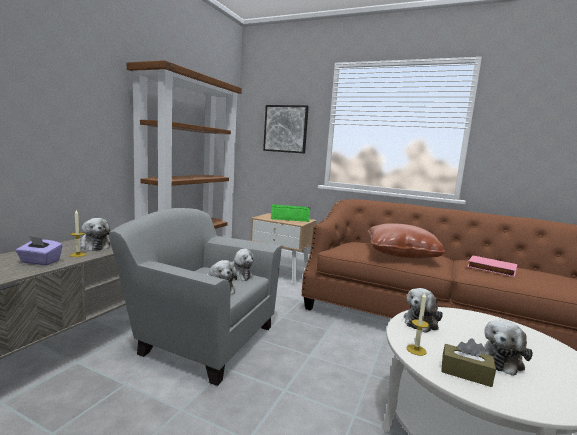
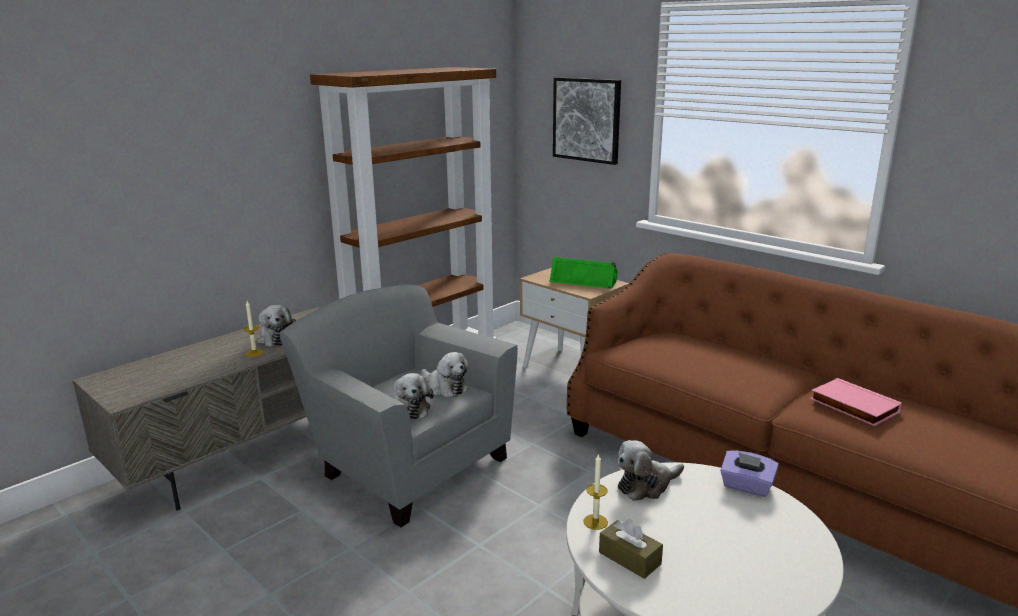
camera: 20 degrees right, 10 degrees up
purple tissue box [16,236,63,265] -> purple tissue box moved to [720,450,779,497]
brown pillow [368,223,445,258] -> none
plush toy [482,320,533,376] -> none

